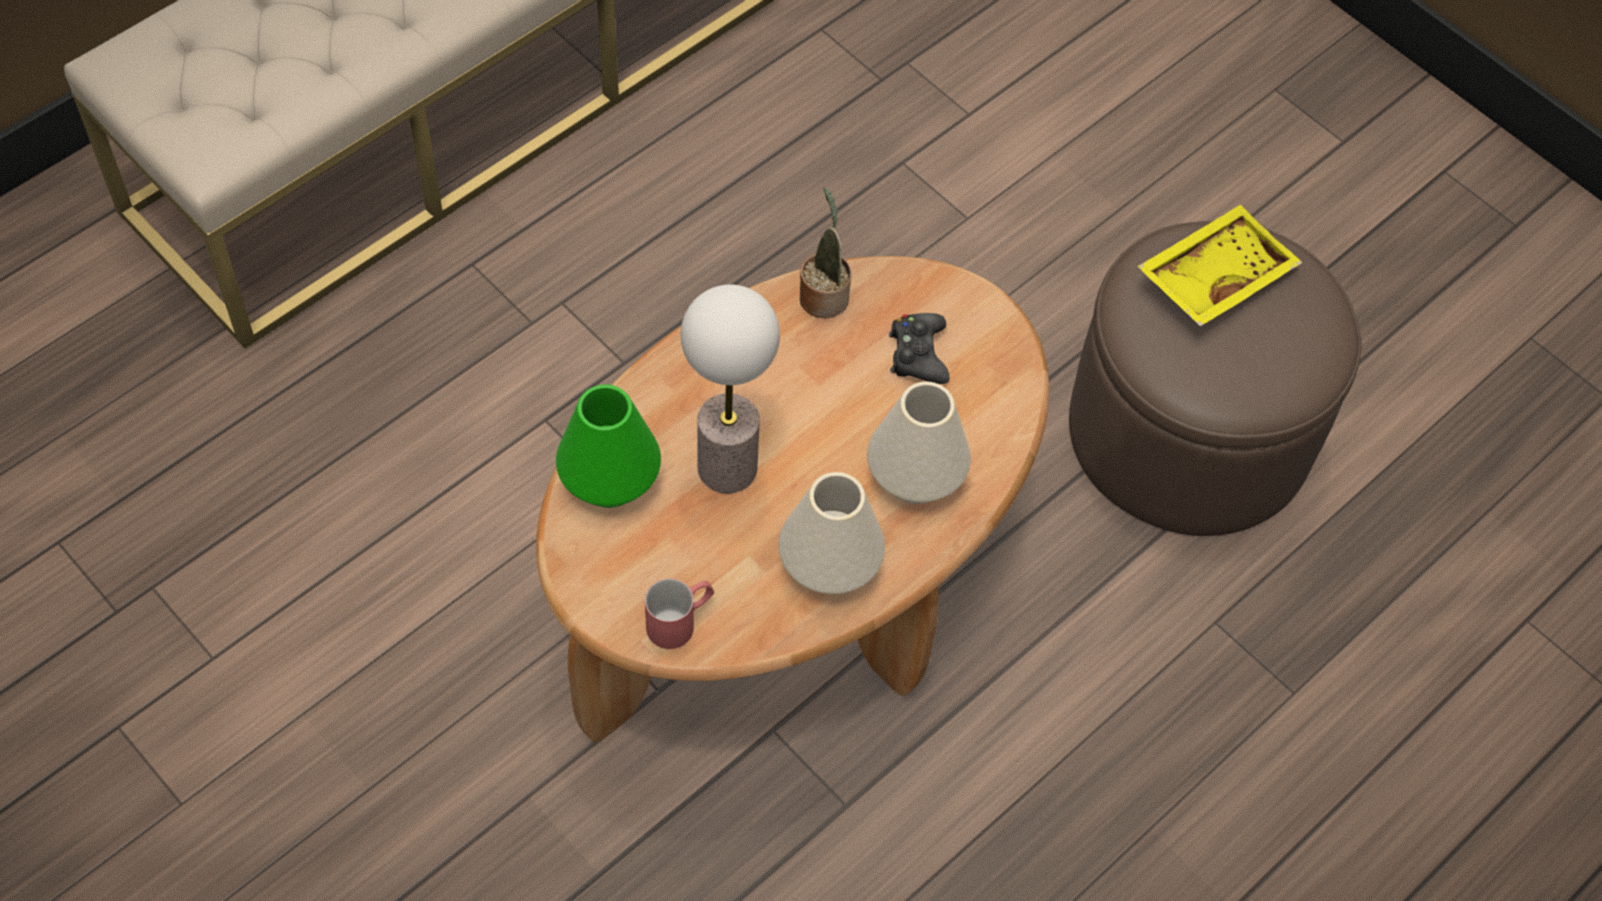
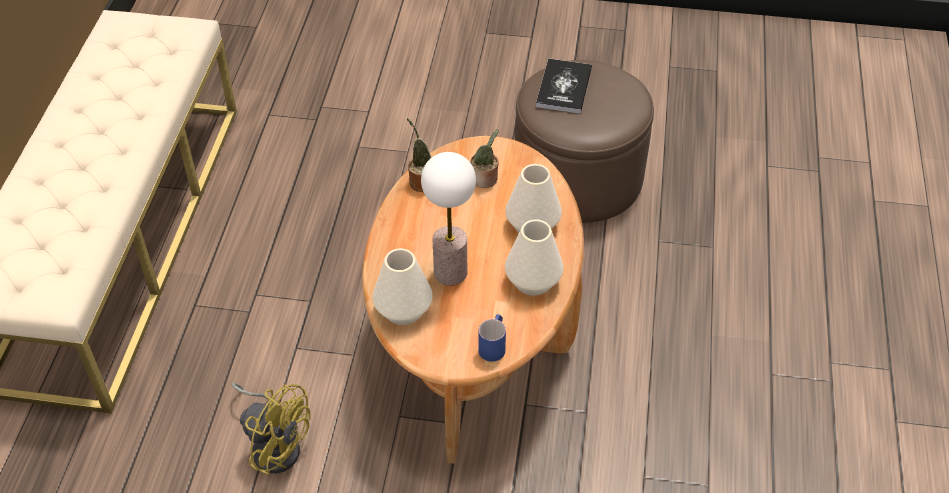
camera: 35 degrees left, 10 degrees down
green vase [556,384,661,508] -> white vase [373,248,432,325]
red mug [645,579,714,649] -> blue mug [478,314,506,362]
black game controller [889,313,949,384] -> potted plant [470,129,499,188]
yellow tray [1137,205,1302,326] -> book [536,58,592,114]
none -> yellow fan [232,383,311,475]

